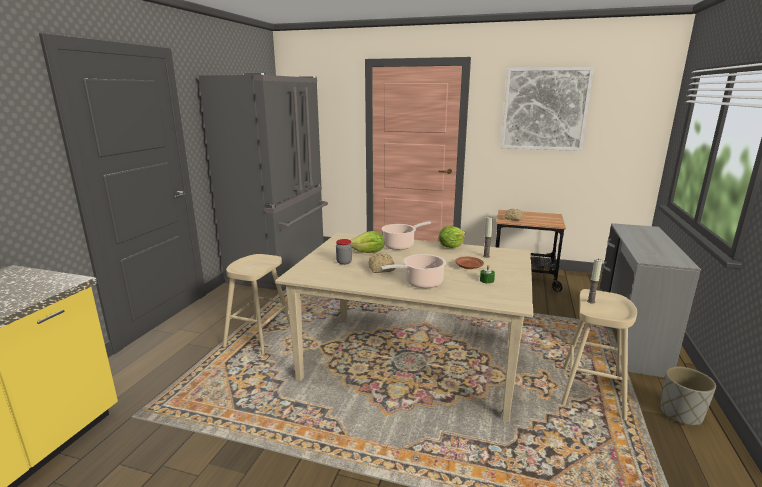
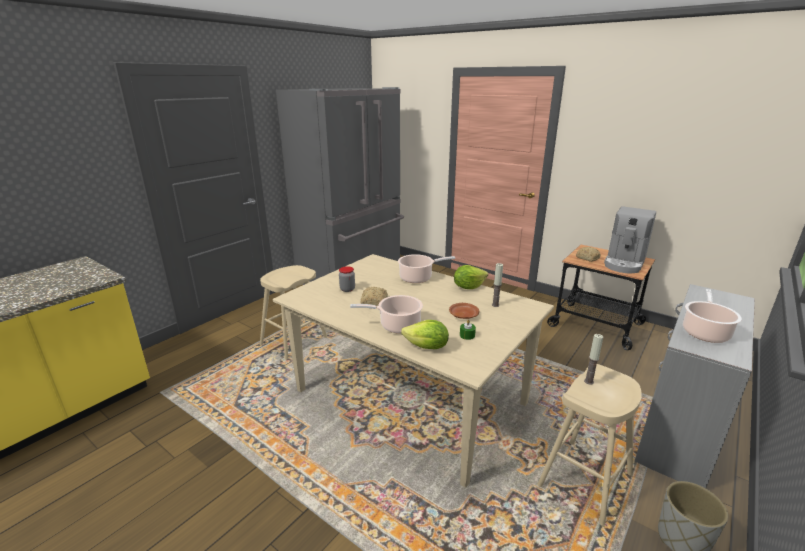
camera: 20 degrees right, 5 degrees up
lettuce [350,231,384,253] -> lettuce moved to [401,320,449,349]
picture [501,67,594,151] -> none
none -> coffee machine [604,207,657,273]
none -> cooking pot [683,289,742,343]

